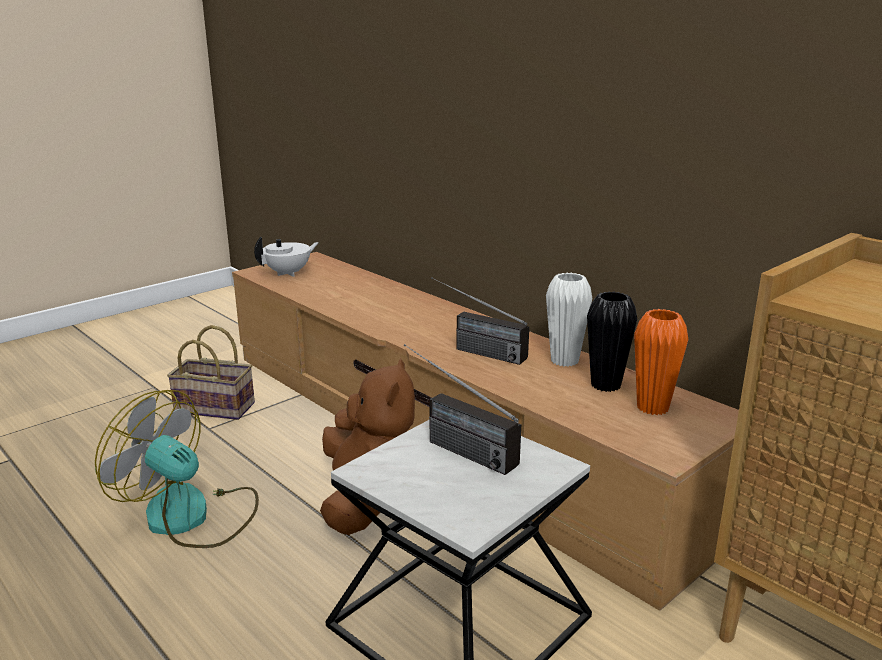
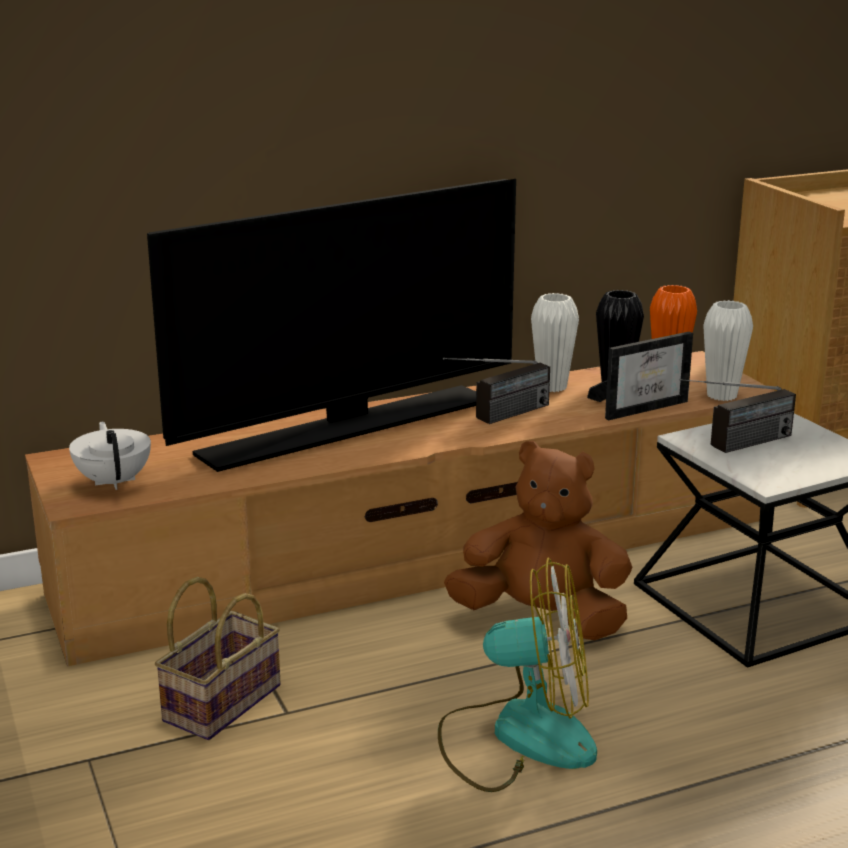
camera: 70 degrees left, 0 degrees up
fan [95,390,259,548] -> fan turned 135 degrees counterclockwise [438,558,597,792]
none -> television [147,179,516,472]
none -> picture frame [587,331,693,420]
none -> white vase [703,300,753,401]

